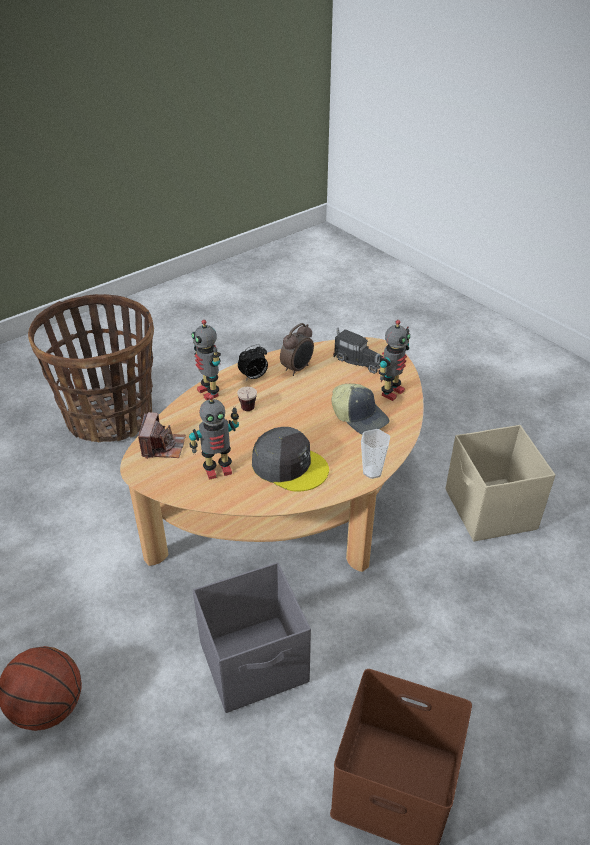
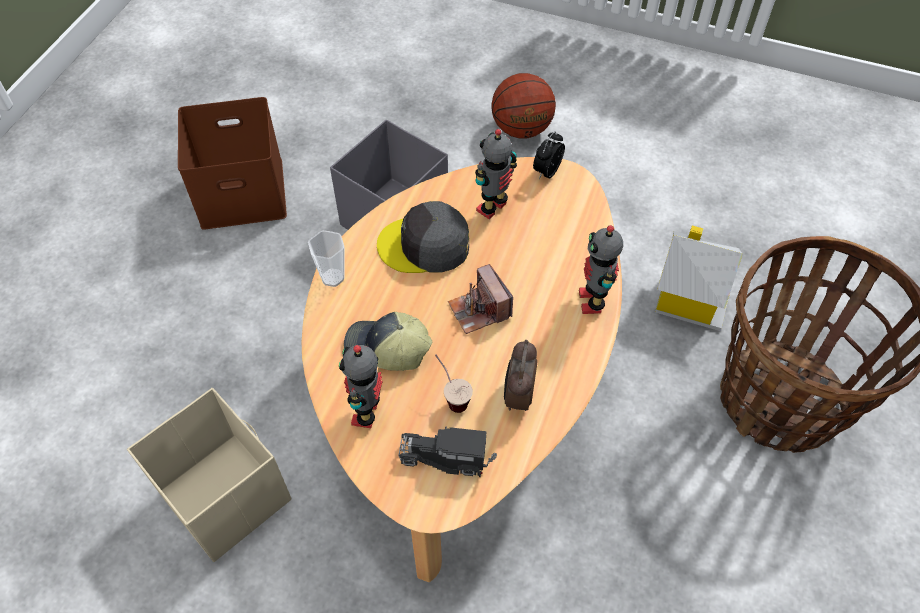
camera: 150 degrees right, 15 degrees up
camera [138,412,186,459] -> camera moved to [448,264,513,334]
toy robot [192,320,221,400] -> toy robot turned 120 degrees counterclockwise [579,225,623,314]
cup [237,387,257,411] -> cup moved to [435,355,473,413]
alarm clock [238,344,268,381] -> alarm clock moved to [533,131,565,179]
none -> toy house [655,226,743,331]

